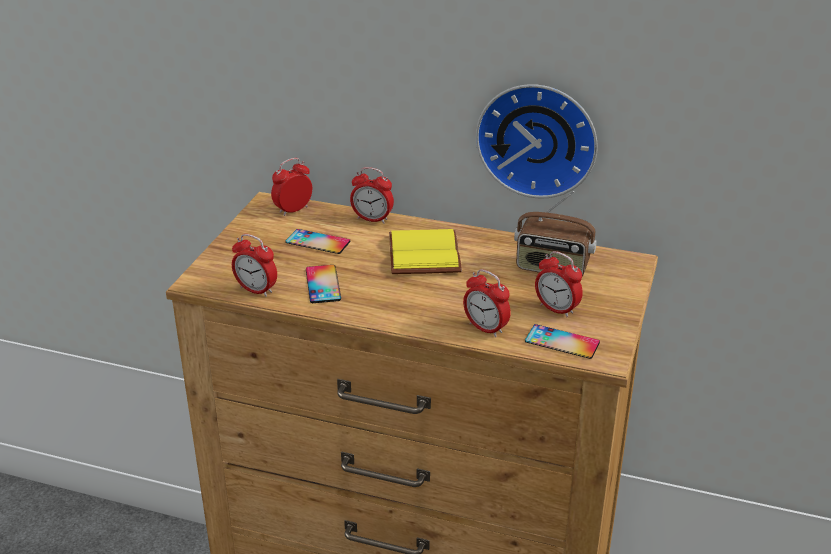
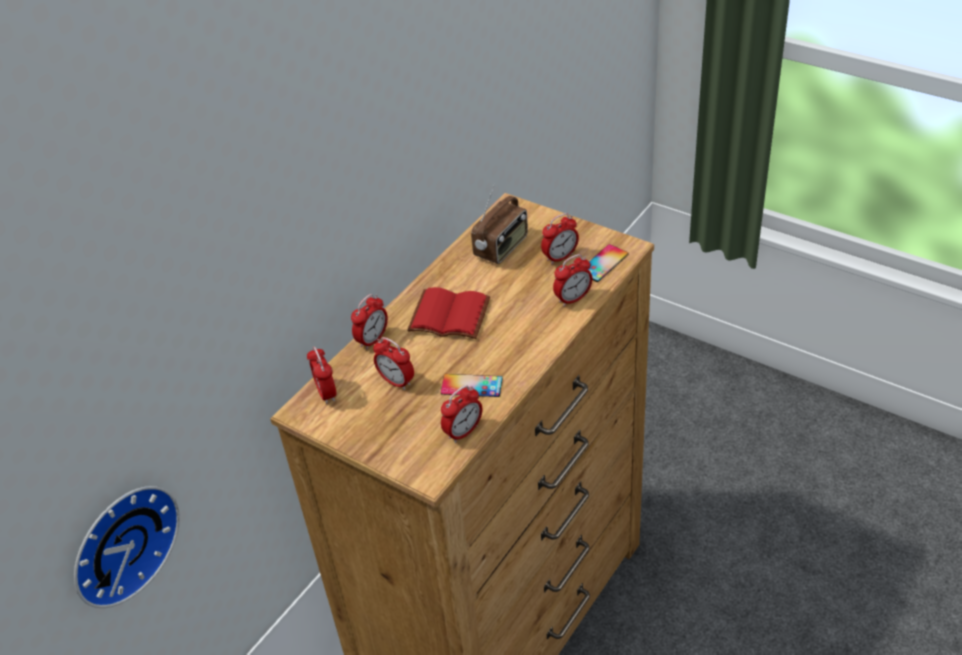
camera: 70 degrees left, 10 degrees up
phone [286,229,350,254] -> alarm clock [373,337,414,390]
yellow book [389,229,462,274] -> red book [407,287,490,339]
wall clock [476,84,598,199] -> wall clock moved to [74,486,180,608]

